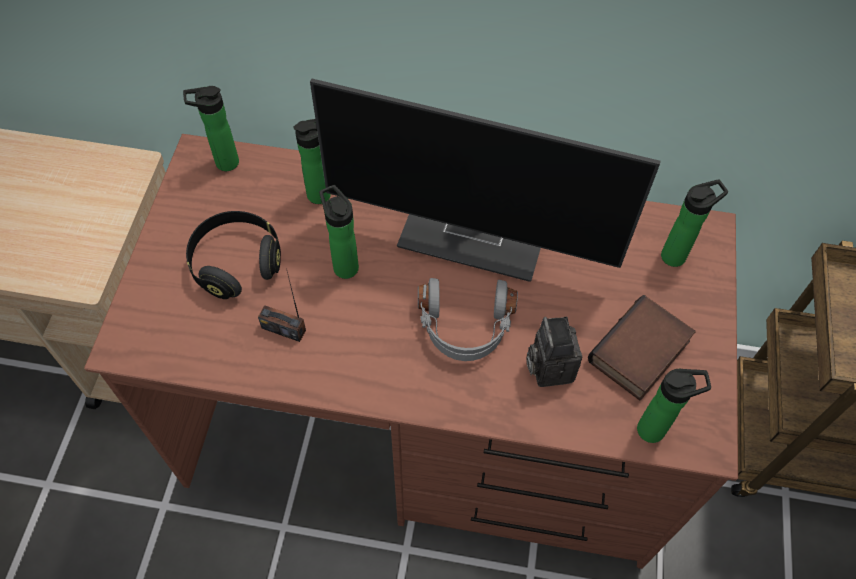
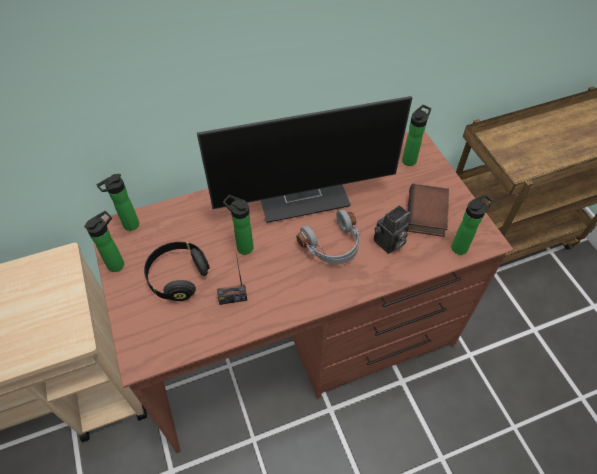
camera: 30 degrees left, 5 degrees down
bottle [293,119,331,204] -> bottle moved to [84,211,124,272]
camera [527,317,582,387] -> camera turned 90 degrees counterclockwise [374,205,410,254]

